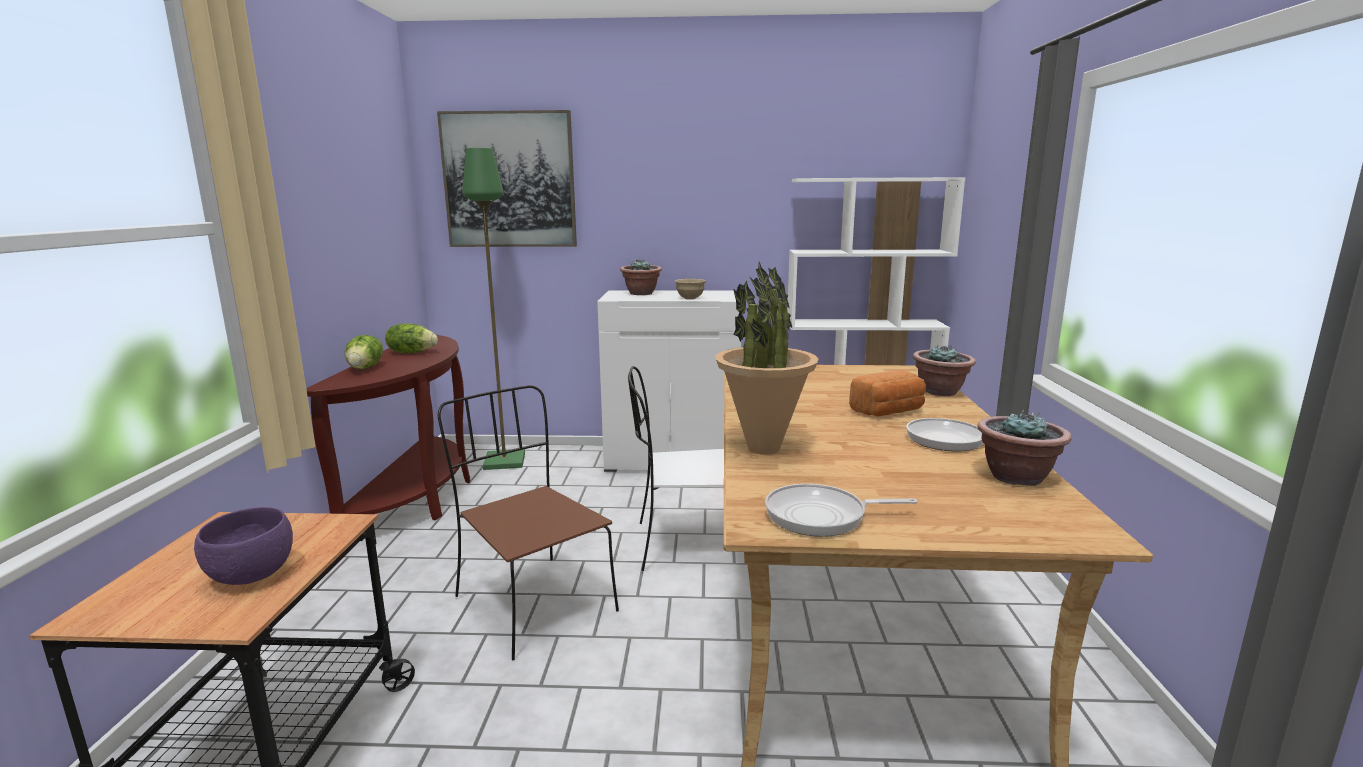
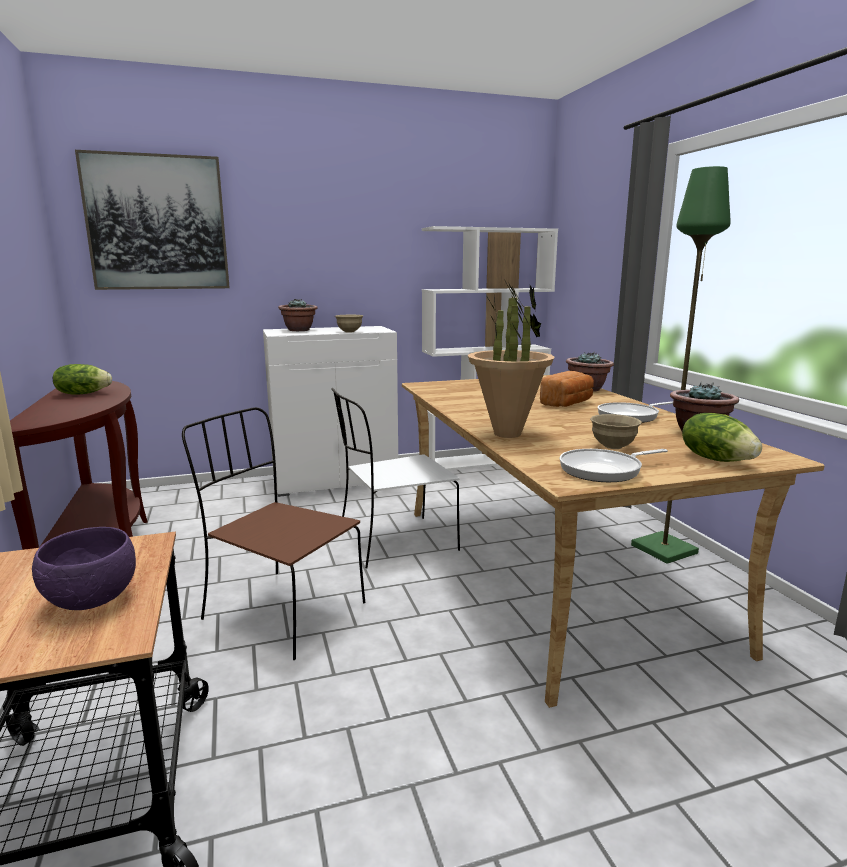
camera: 20 degrees left, 0 degrees up
lettuce [345,335,383,369] -> lettuce moved to [682,413,762,462]
green floor lamp [462,148,525,470] -> green floor lamp moved to [631,166,730,564]
none -> beige bowl [590,414,642,449]

